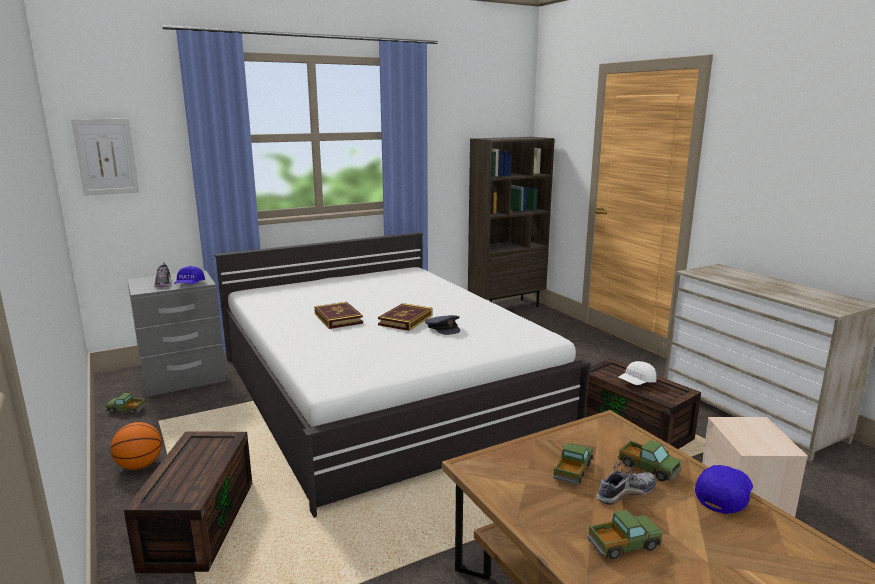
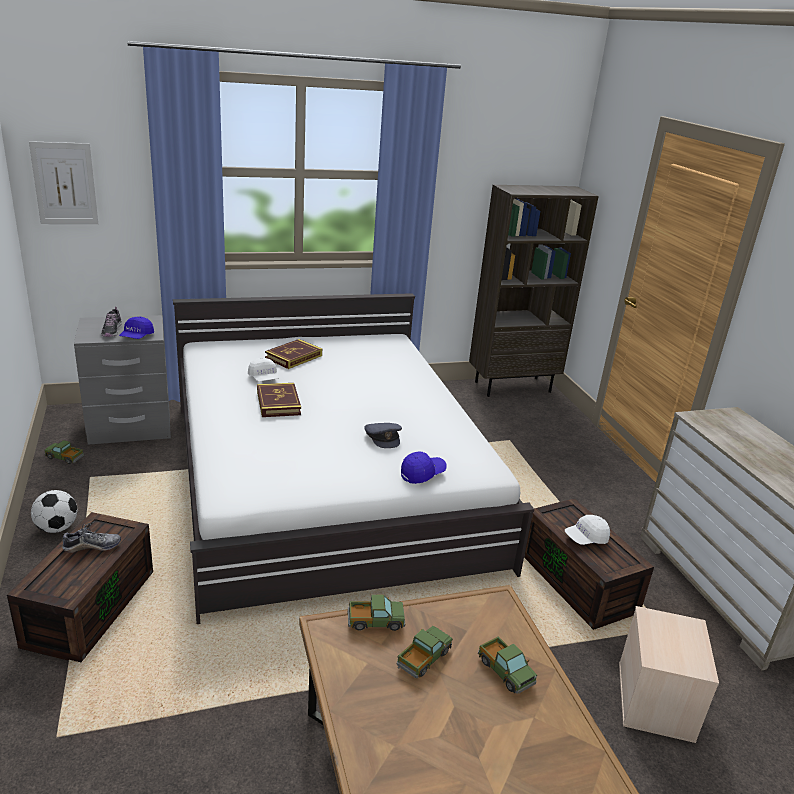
camera: 10 degrees right, 10 degrees up
basketball [110,422,162,470] -> football [31,490,77,533]
book [378,303,432,331] -> book moved to [265,339,322,369]
toy truck [587,510,663,559] -> toy truck moved to [347,595,405,631]
shoe [597,461,656,505] -> shoe moved to [62,522,121,553]
blue cap [695,465,753,514] -> blue cap moved to [401,451,446,484]
none -> white cap [248,358,279,381]

